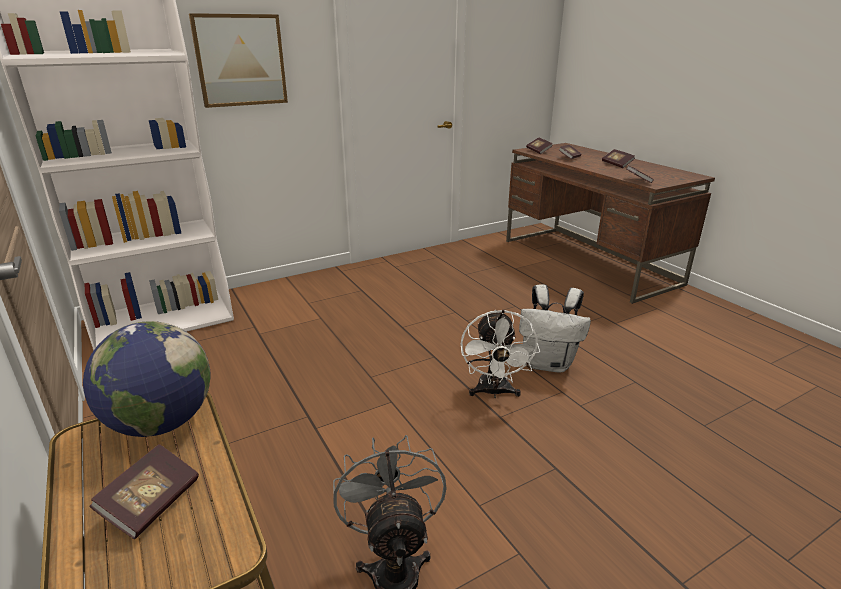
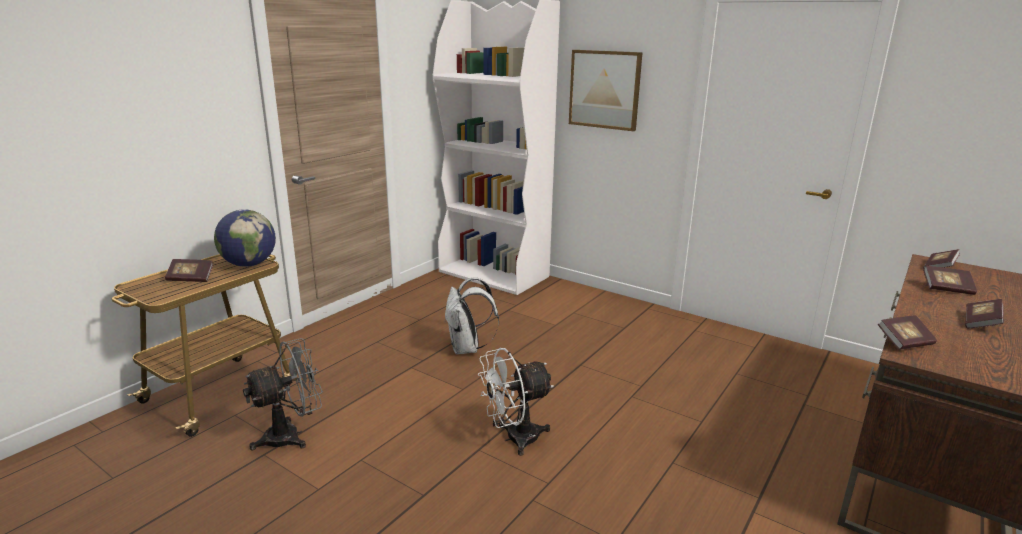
camera: 65 degrees right, 5 degrees down
white backpack [519,284,591,373] -> white backpack moved to [445,277,499,354]

